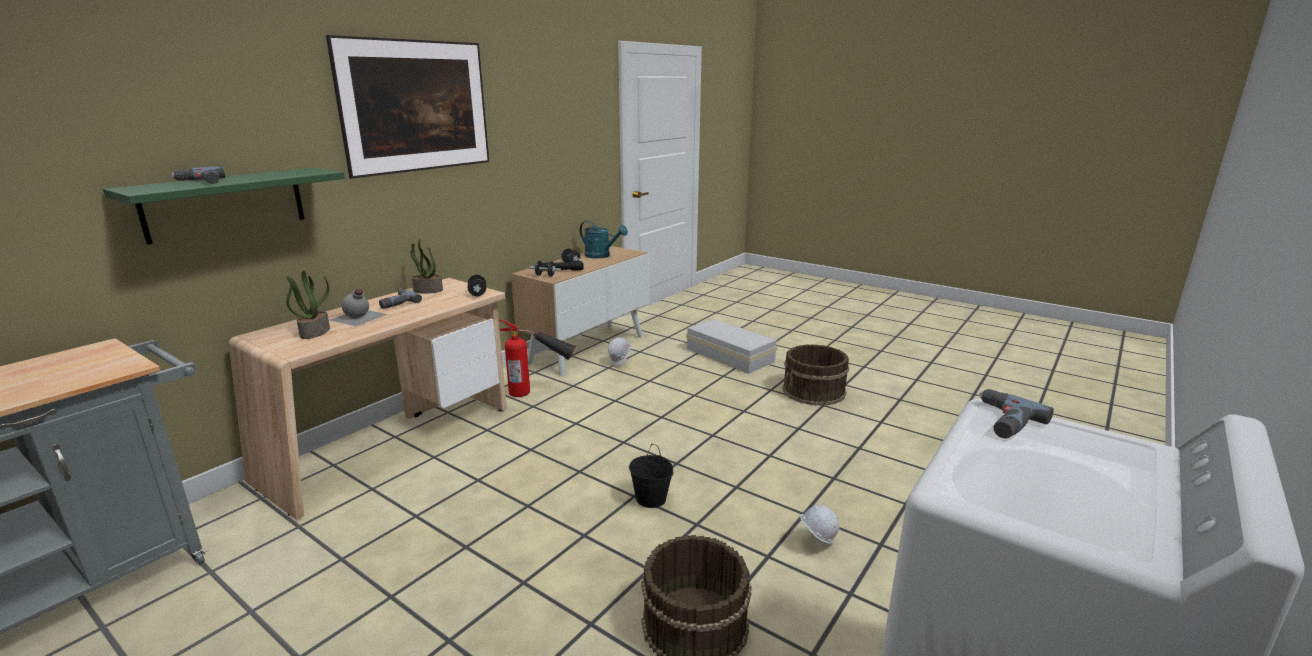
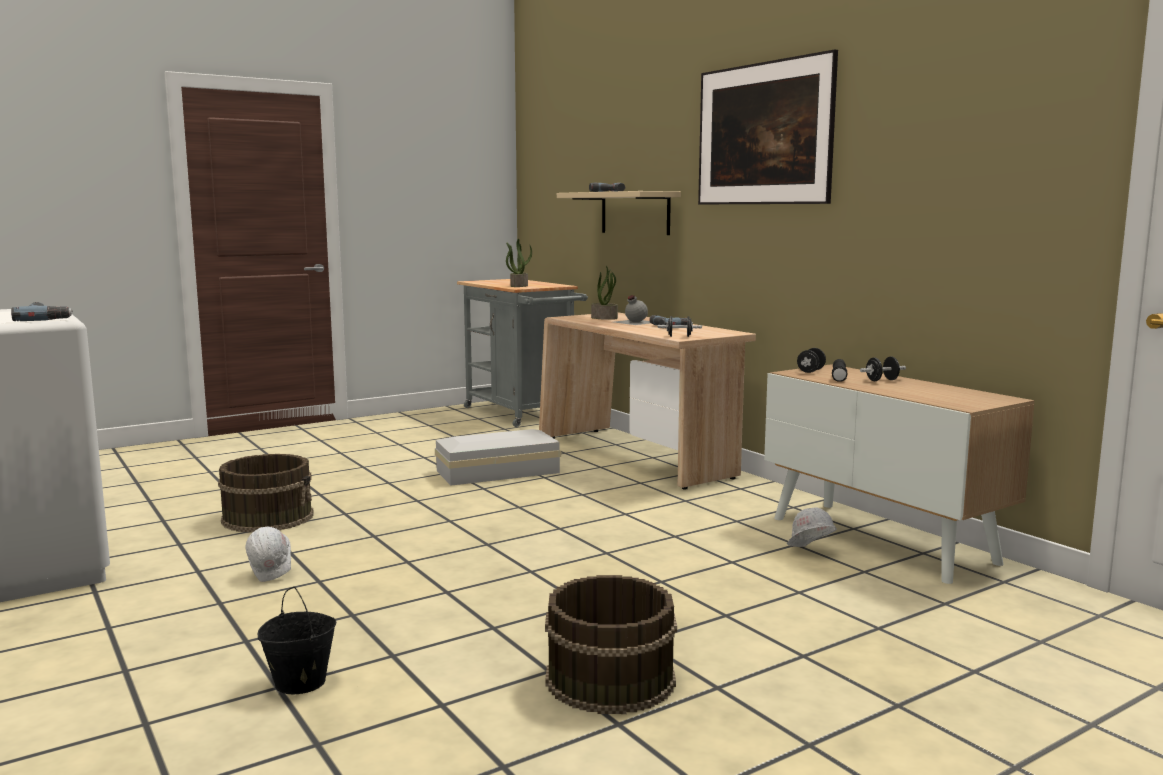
camera: 110 degrees right, 10 degrees down
green shelf [103,168,345,245] -> beige shelf [557,191,681,235]
potted plant [410,239,443,294] -> potted plant moved to [506,239,532,287]
fire extinguisher [499,319,576,397] -> none
turquoise watering can [580,221,628,259] -> none
black bucket [629,444,674,508] -> black bucket moved to [258,587,337,694]
white storage box [686,319,777,374] -> white storage box moved to [435,429,561,486]

